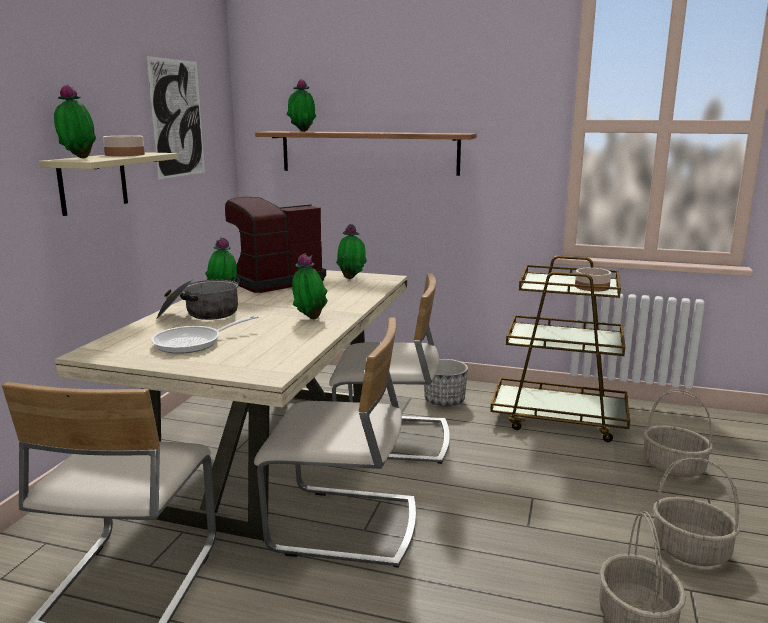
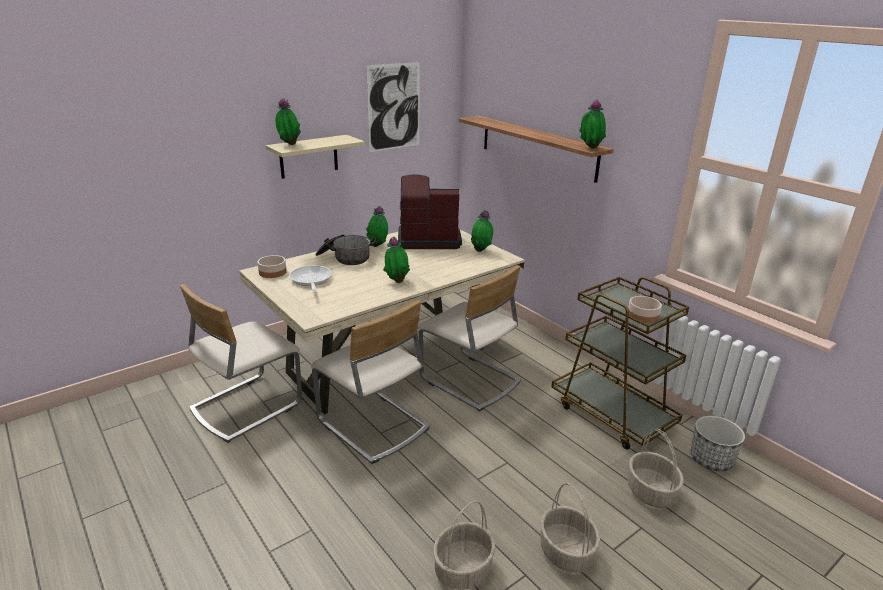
camera: 35 degrees right, 10 degrees up
bowl [103,135,145,156] -> bowl moved to [257,255,287,278]
frying pan [151,315,258,354] -> frying pan turned 75 degrees clockwise [289,265,332,293]
potted plant [287,79,316,132] -> potted plant moved to [579,100,606,149]
planter [424,359,468,407] -> planter moved to [691,416,745,471]

